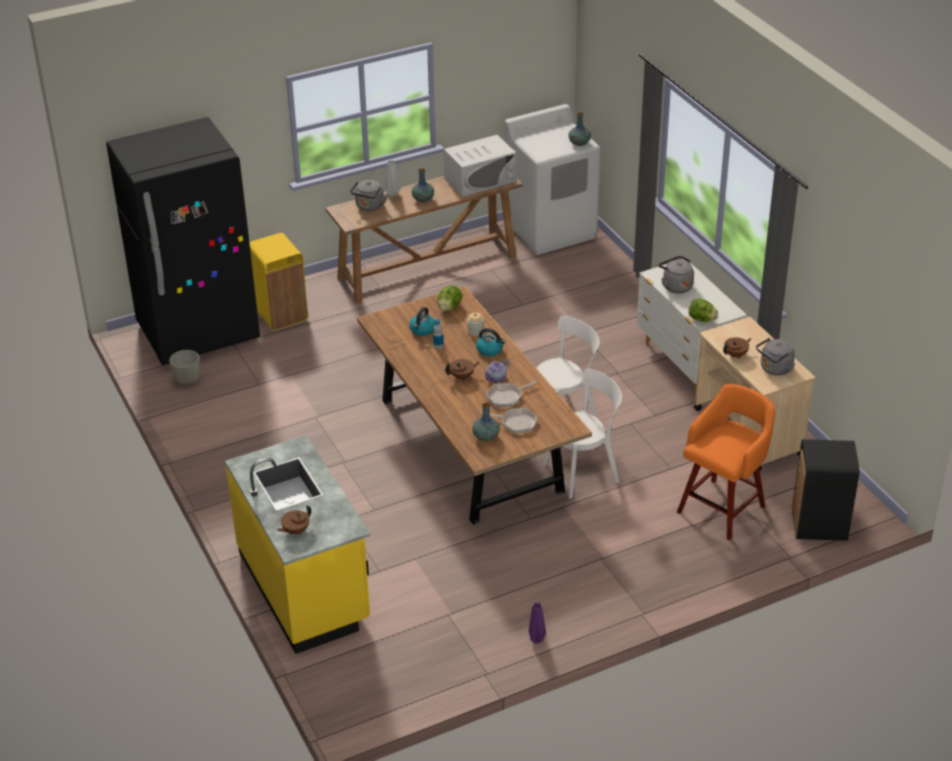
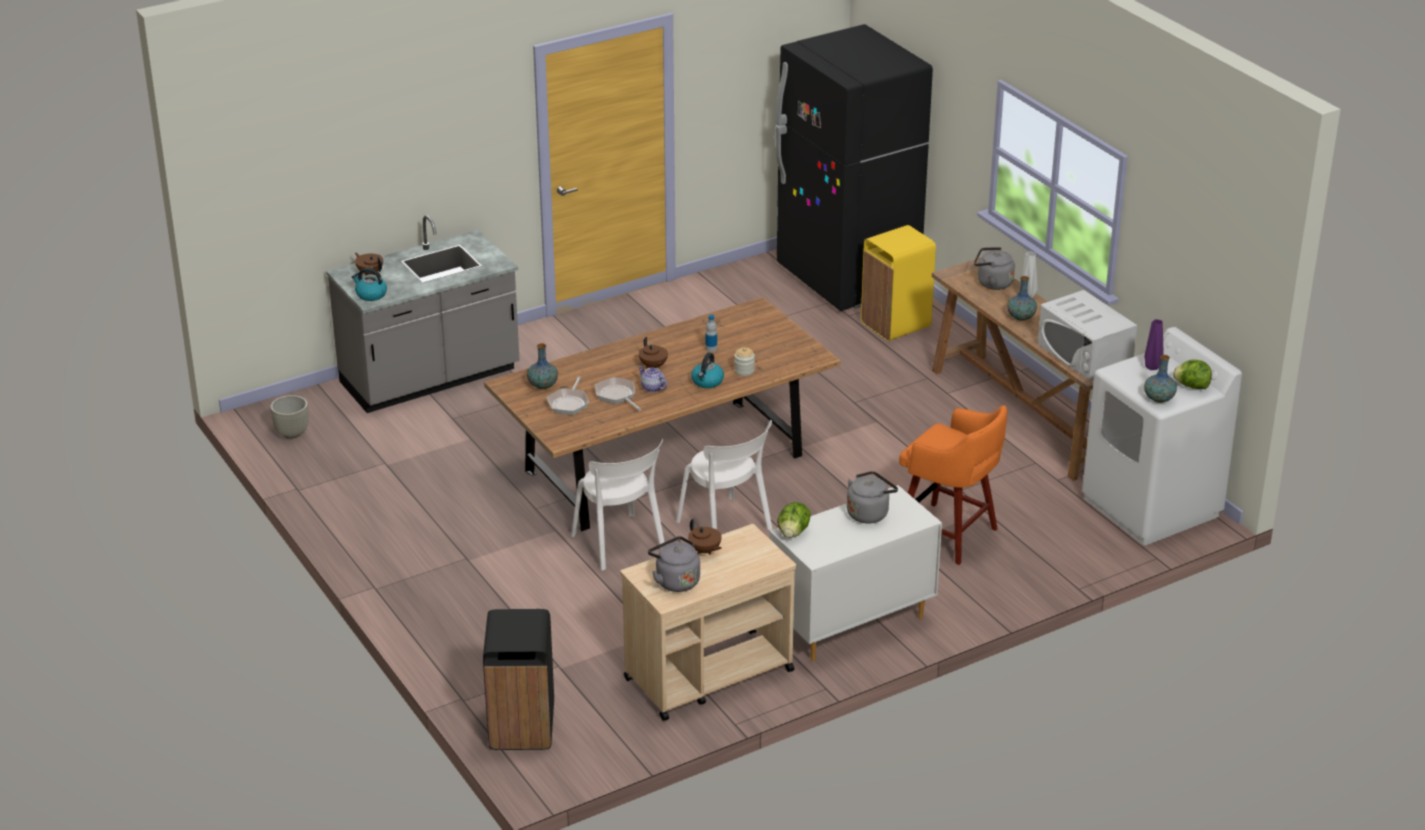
camera: 85 degrees right, 5 degrees down
grey planter [169,350,201,385] -> grey planter moved to [270,395,308,439]
yellow counter [225,435,370,654] -> grey counter [326,215,520,413]
kettle [409,307,436,336] -> kettle moved to [352,268,387,301]
lettuce [437,286,463,311] -> lettuce moved to [1173,360,1212,389]
purple vase [529,603,546,644] -> purple vase moved to [1145,319,1164,370]
orange stool [677,384,775,540] -> orange stool moved to [899,405,1007,565]

